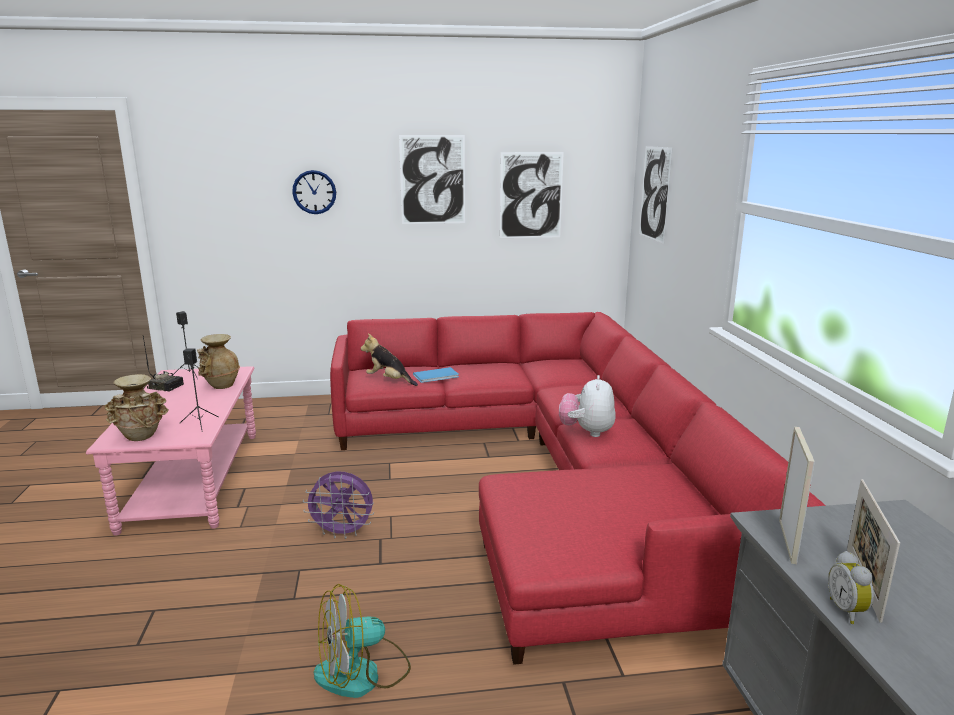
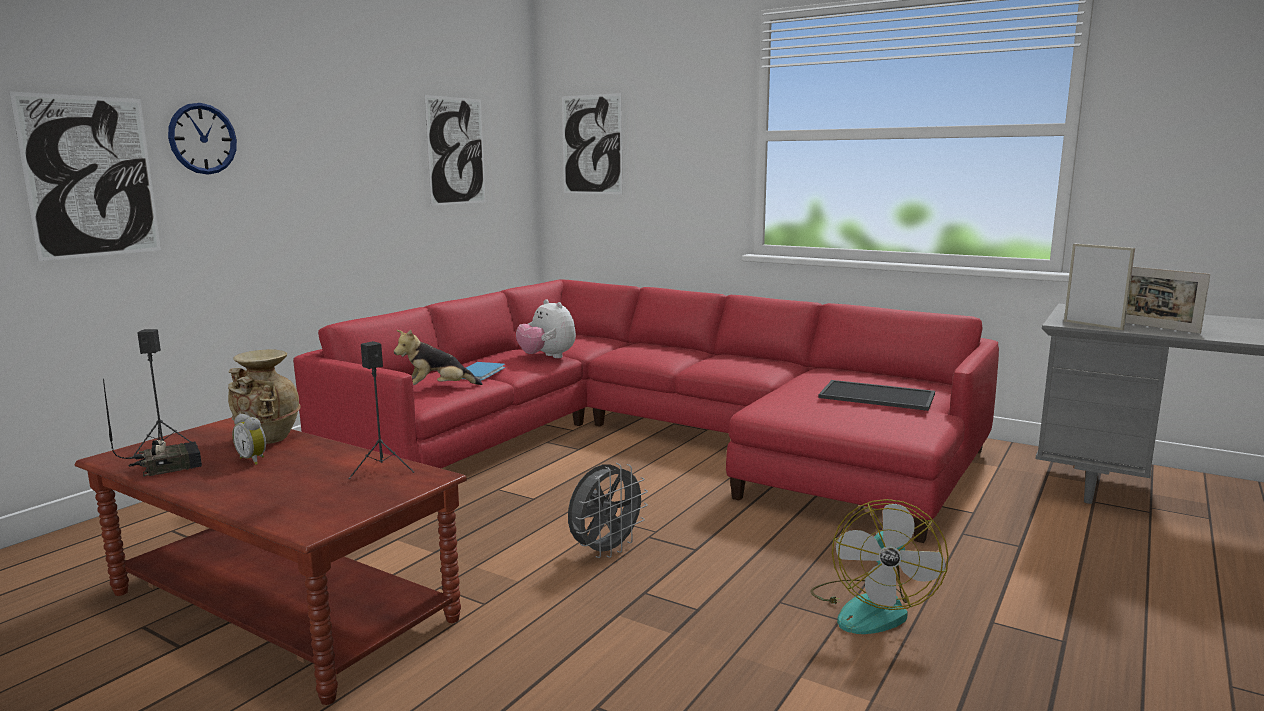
camera: 50 degrees left, 5 degrees down
pink coffee table [86,366,256,536] -> brown coffee table [74,417,467,705]
beige vase [105,374,169,441] -> none
purple fan [303,471,374,539] -> grey fan [568,463,648,558]
picture [399,135,465,224] -> picture moved to [9,91,161,261]
plush toy [559,375,616,437] -> plush toy moved to [516,299,576,358]
alarm clock [828,551,874,624] -> alarm clock moved to [232,414,266,465]
none -> tray [818,380,935,411]

